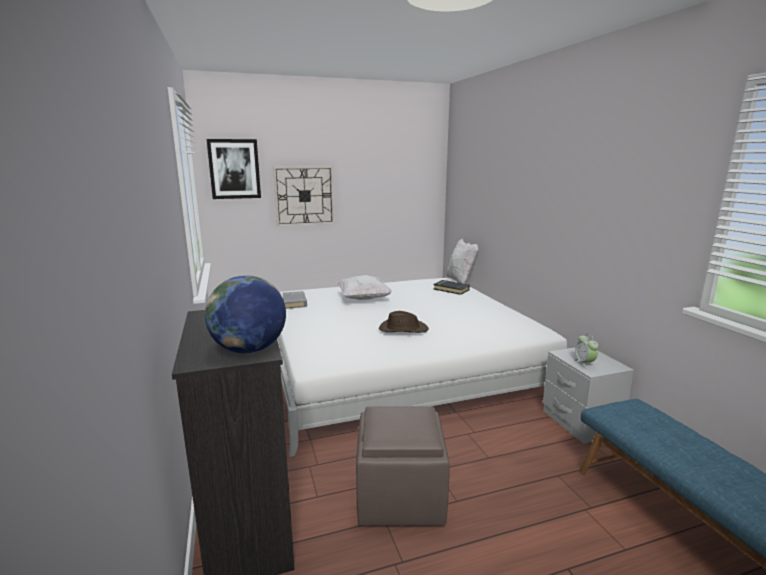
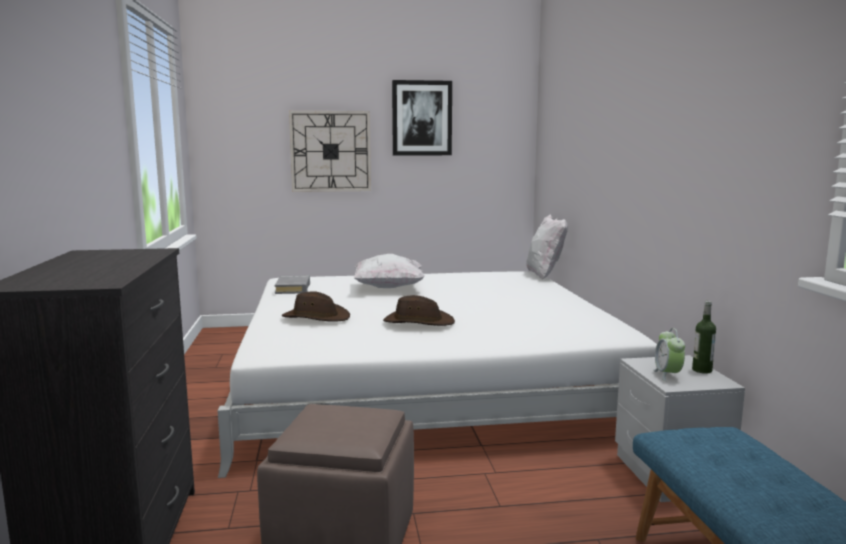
camera: 10 degrees right, 5 degrees down
globe [205,275,286,353] -> none
picture [207,139,261,199] -> picture moved to [392,80,452,155]
black book [433,280,470,295] -> none
none -> brown hat [281,291,350,322]
none -> bottle [692,301,716,374]

